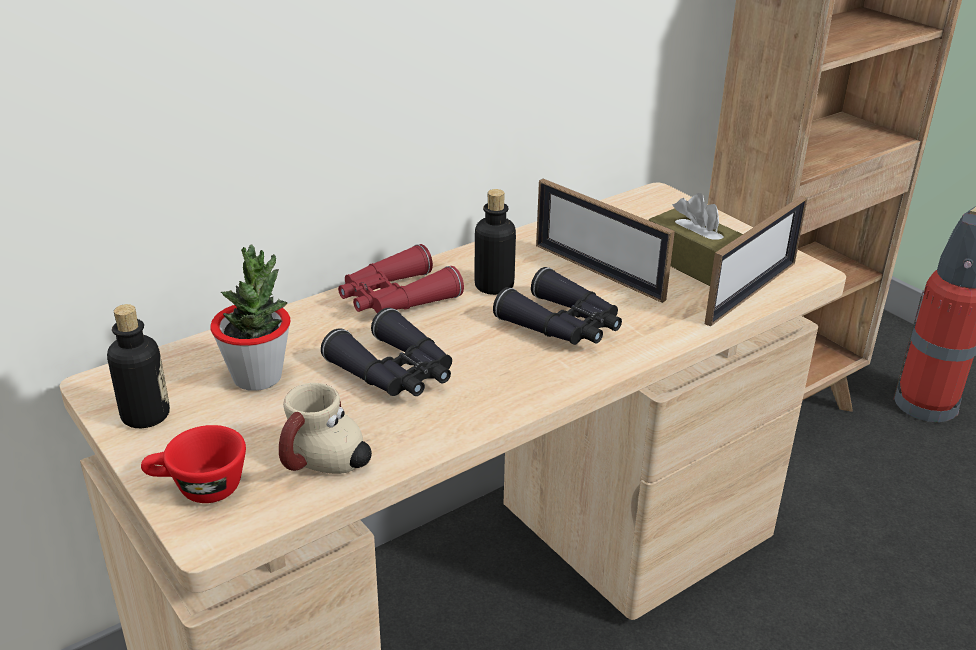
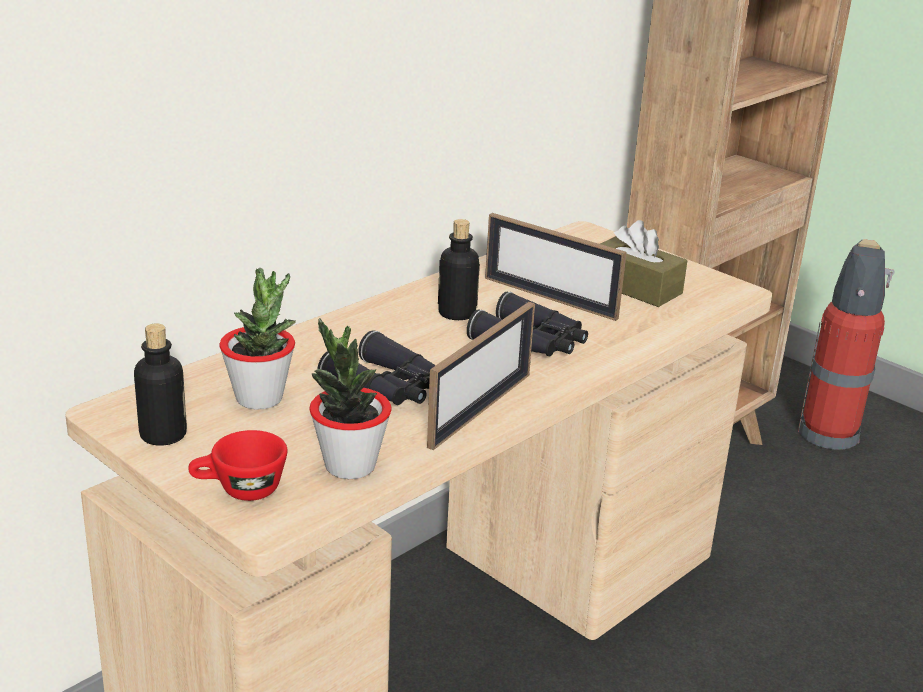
camera: 10 degrees left, 5 degrees down
mug [279,383,372,474] -> potted plant [309,318,391,479]
red binoculars [338,244,464,313] -> none
picture frame [705,196,807,327] -> picture frame moved to [427,302,535,450]

